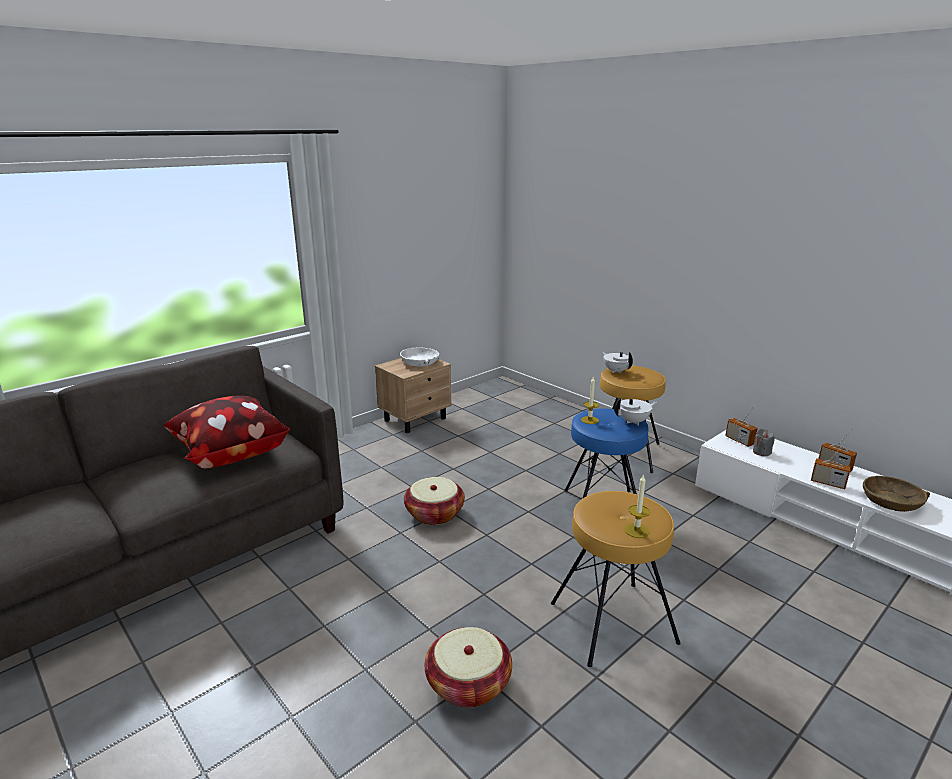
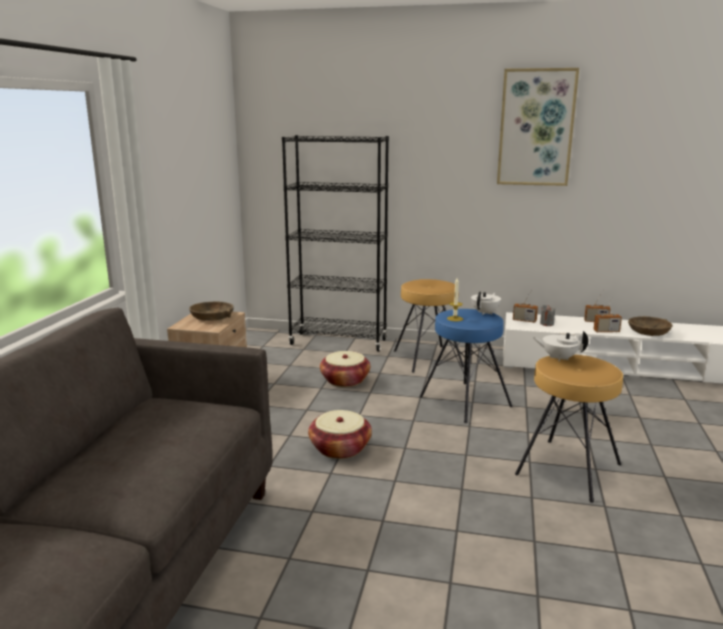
camera: 35 degrees left, 5 degrees down
pillow [164,396,290,468] -> none
white bowl [400,347,439,367] -> brown bowl [189,301,234,321]
basket [425,627,512,708] -> basket moved to [320,351,370,387]
white teapot [603,352,633,373] -> white teapot moved to [532,331,589,362]
candle [625,474,650,538] -> none
none -> black bookcase [282,135,389,352]
none -> picture [497,68,579,186]

